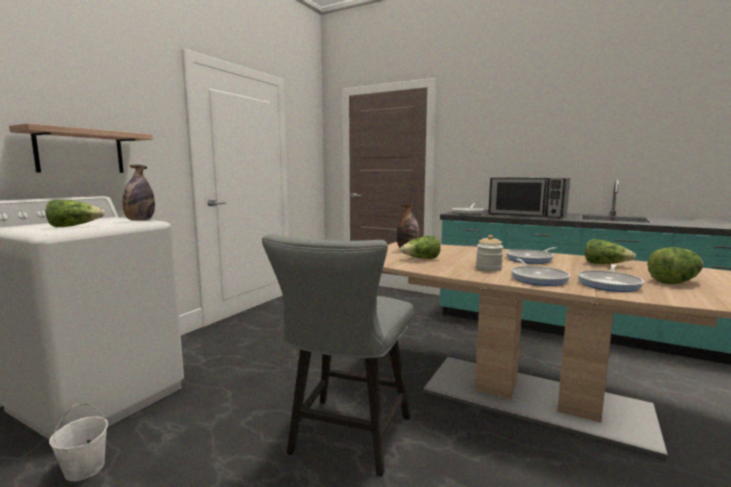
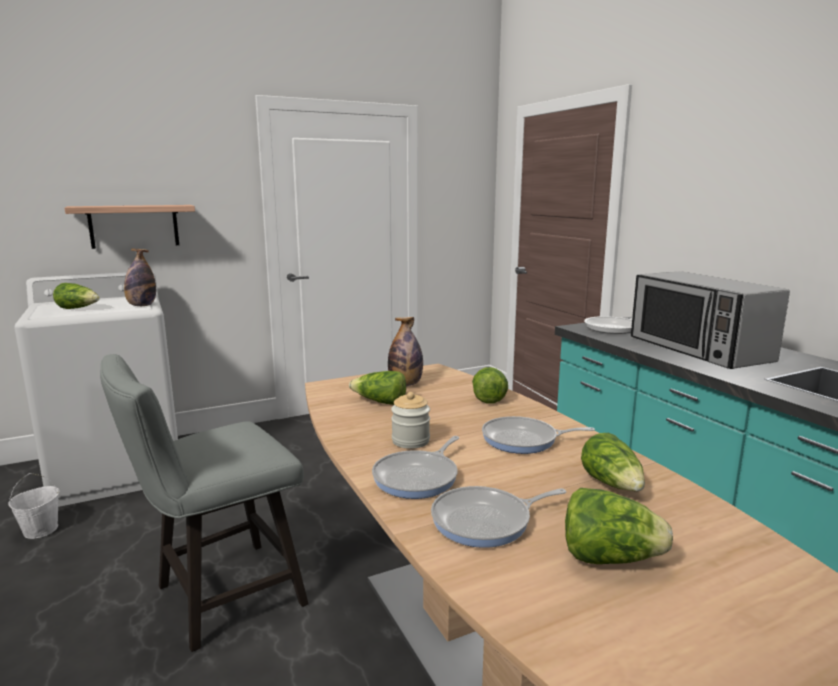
camera: 35 degrees right, 5 degrees up
none -> lettuce [472,367,508,404]

